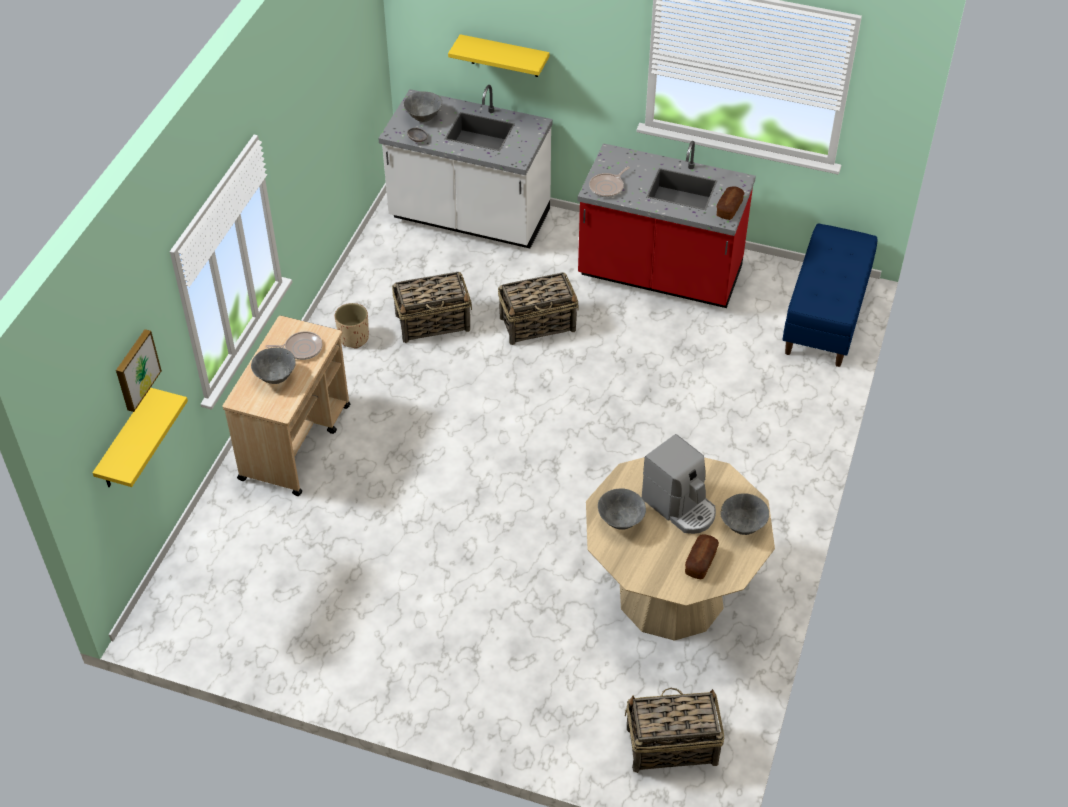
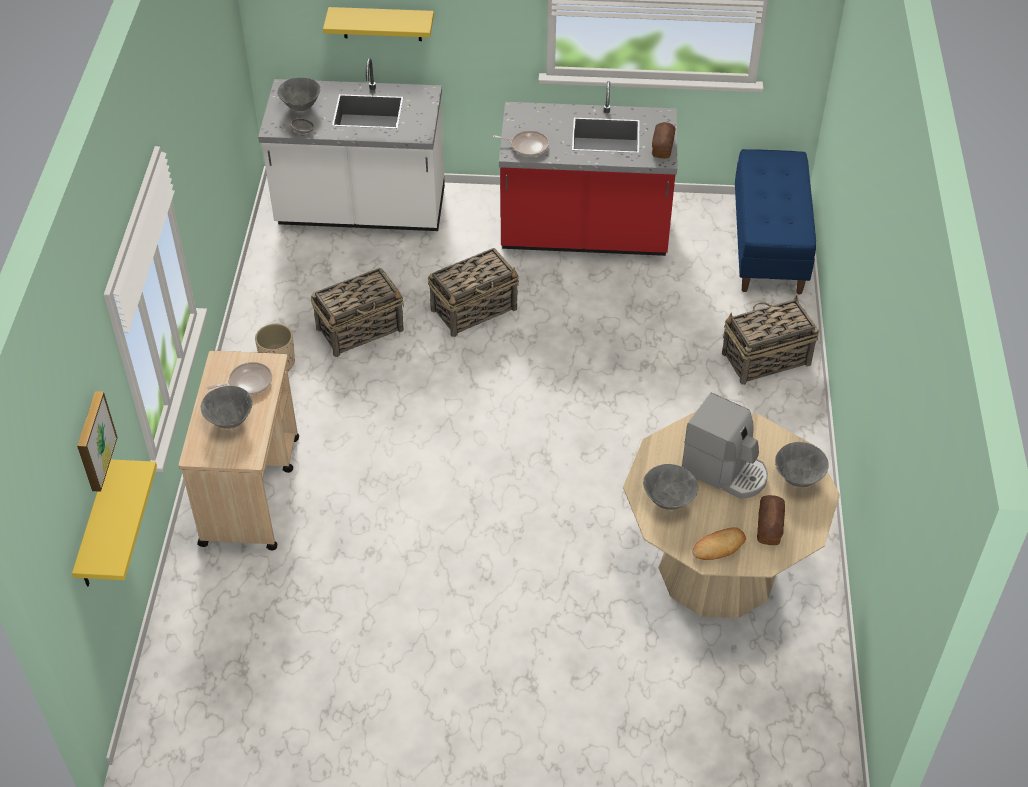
camera: 15 degrees left, 0 degrees up
frying pan [589,166,630,197] -> frying pan turned 105 degrees counterclockwise [493,131,549,157]
basket [625,688,724,773] -> basket moved to [722,295,819,385]
none -> bread [692,527,746,560]

